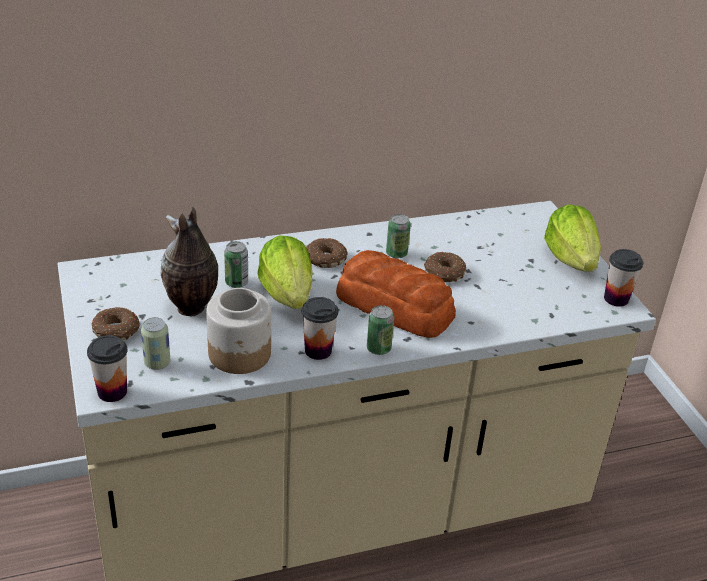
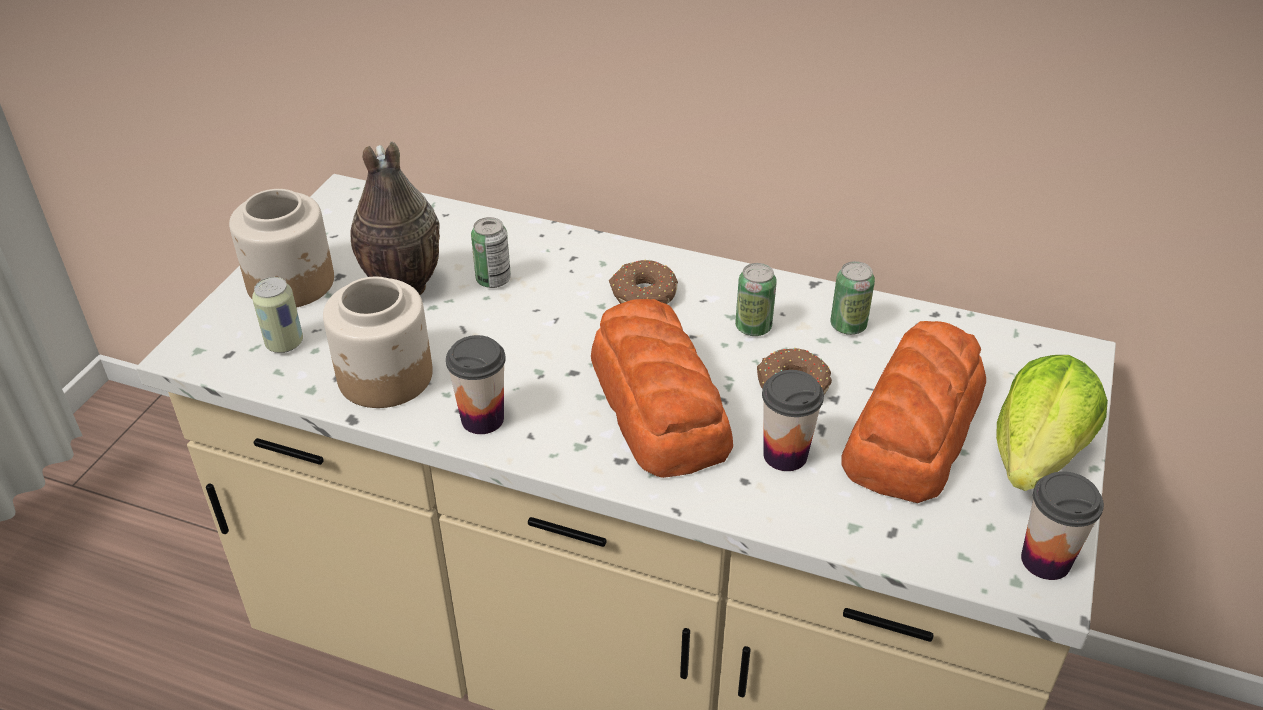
camera: 40 degrees right, 5 degrees up
cup [87,335,127,402] -> cup moved to [762,370,824,471]
donut [91,307,140,340] -> jar [229,189,334,308]
lettuce [257,235,313,309] -> none
can [367,305,394,355] -> can moved to [830,261,875,335]
none -> bread [841,321,986,503]

